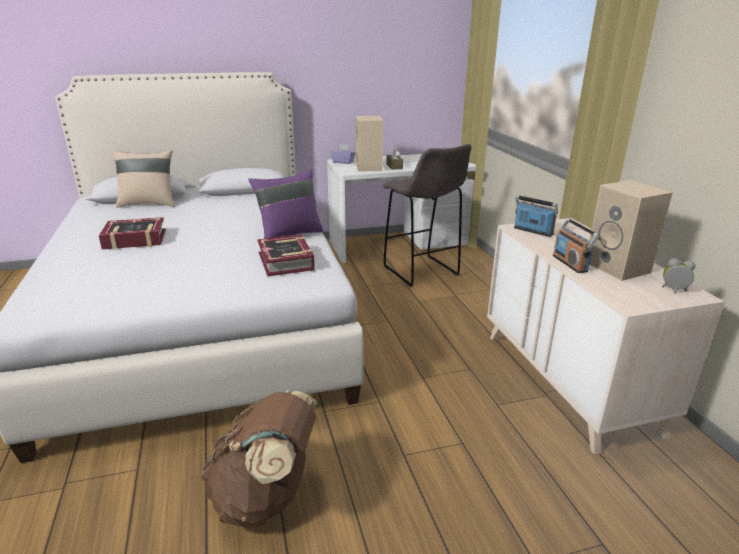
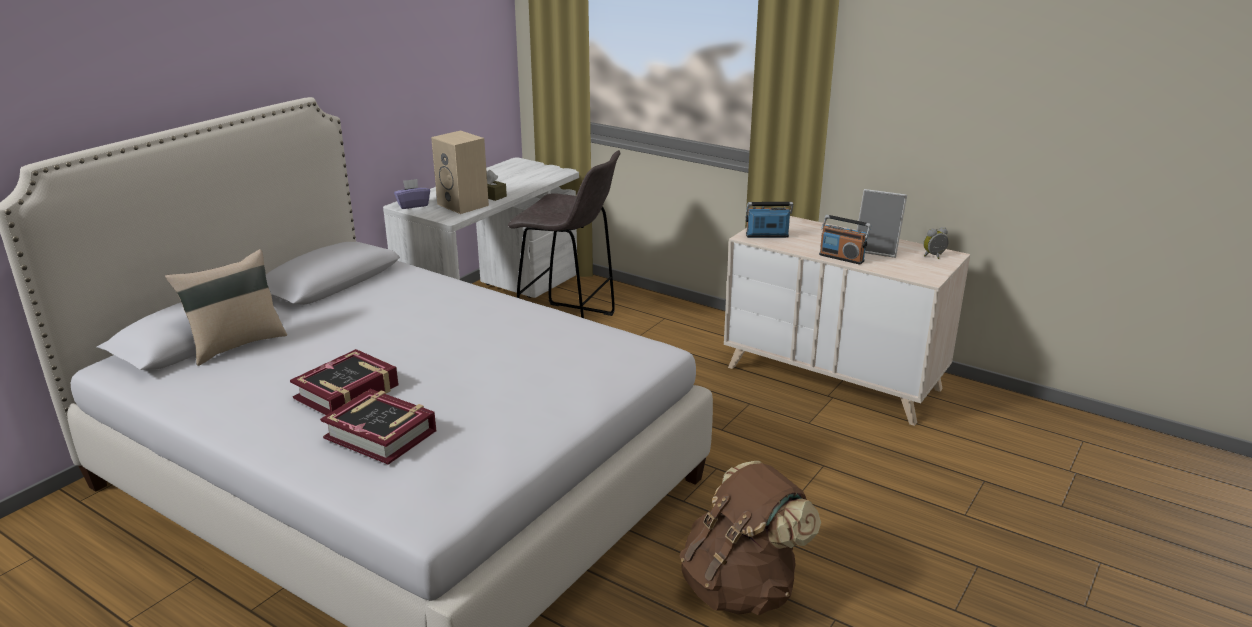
camera: 40 degrees left, 0 degrees up
purple pillow [248,169,324,239] -> none
book [257,235,315,277] -> book moved to [320,389,436,465]
beige speaker [589,180,673,281] -> picture frame [857,189,907,258]

